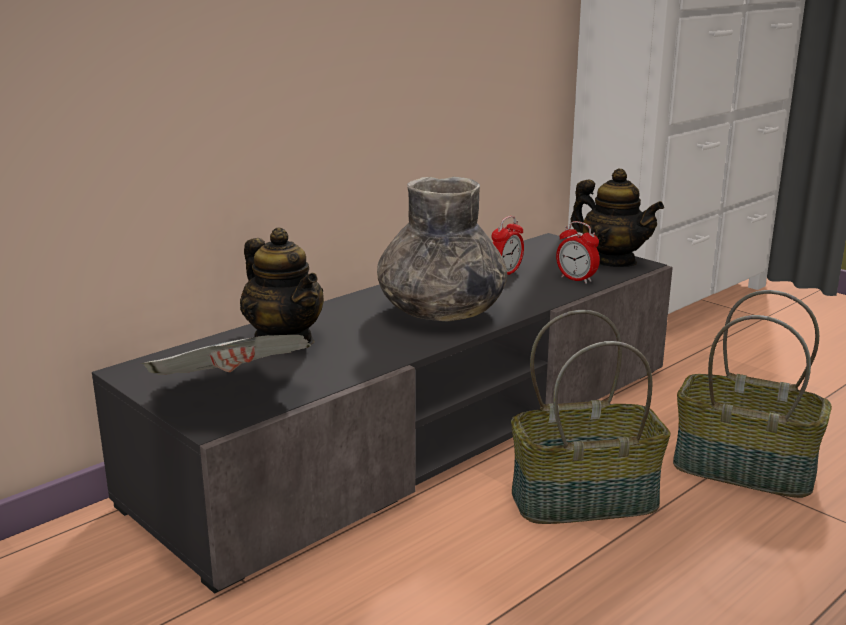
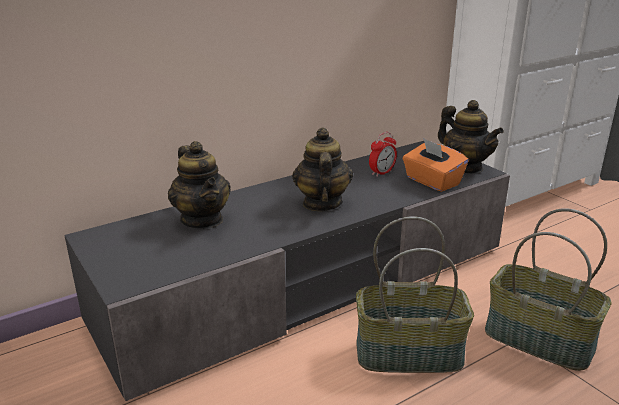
camera: 10 degrees right, 5 degrees up
newspaper [141,335,311,375] -> none
grey vase [377,177,507,322] -> teapot [292,127,353,211]
alarm clock [556,221,600,284] -> orange tissue box [402,138,469,192]

